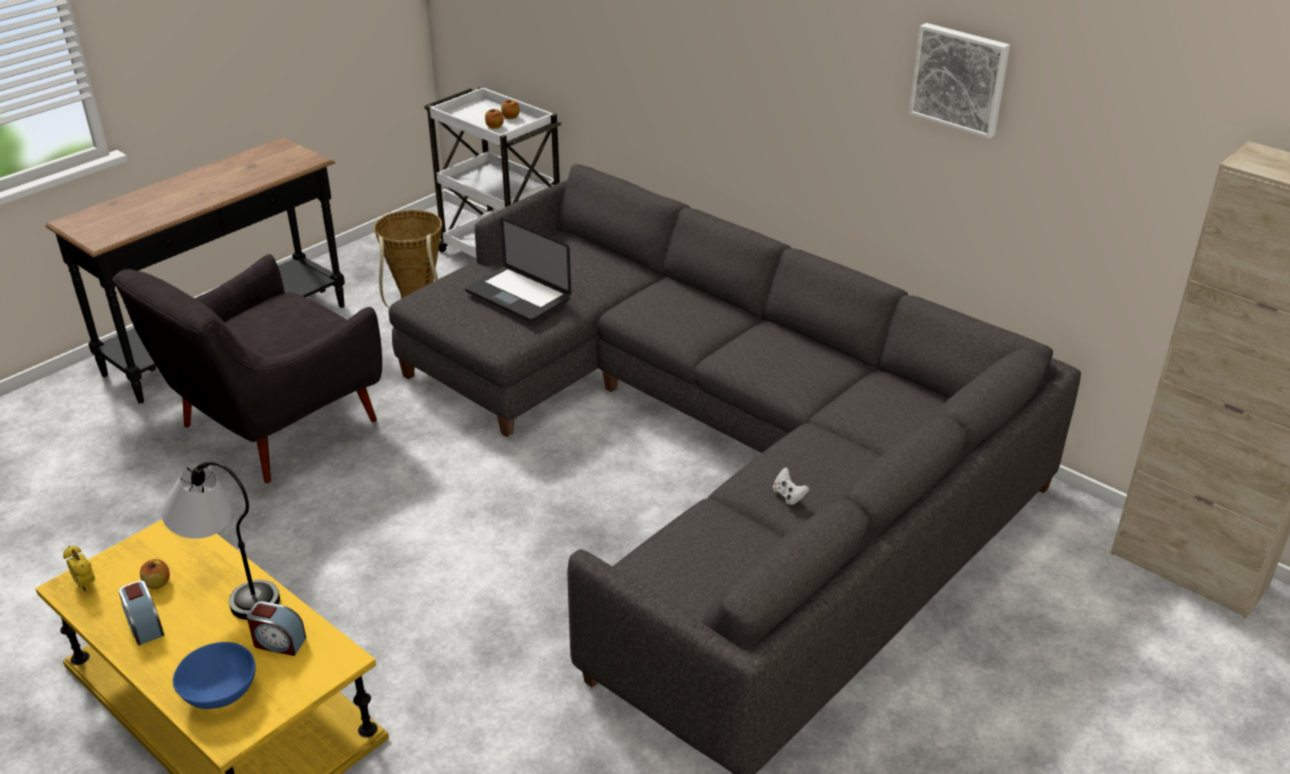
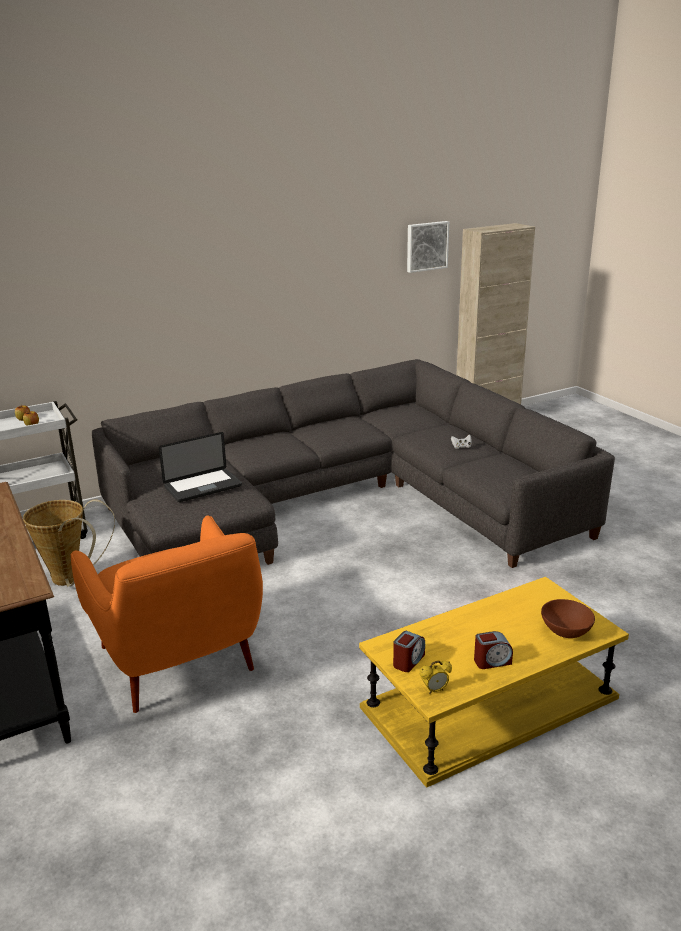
camera: 70 degrees left, 10 degrees down
grey armchair [113,254,382,483] -> orange armchair [71,516,263,713]
apple [140,559,170,589] -> none
table lamp [161,462,280,620] -> none
blue bowl [173,642,256,709] -> brown bowl [541,599,595,638]
alarm clock [247,601,306,656] -> alarm clock moved to [393,631,425,672]
picture [909,23,1010,138] -> picture moved to [407,221,449,273]

